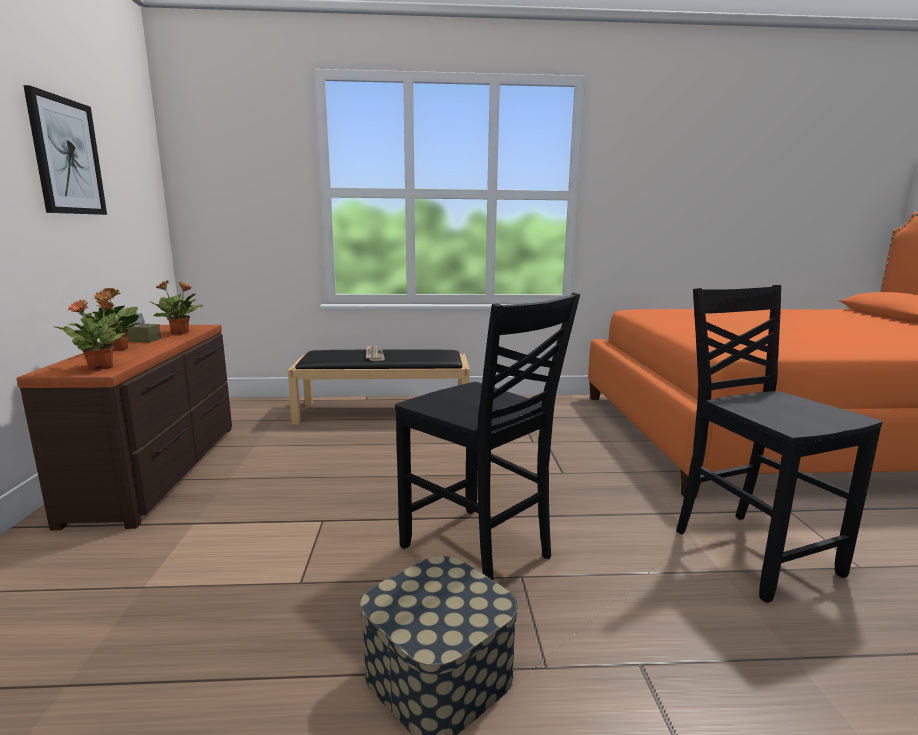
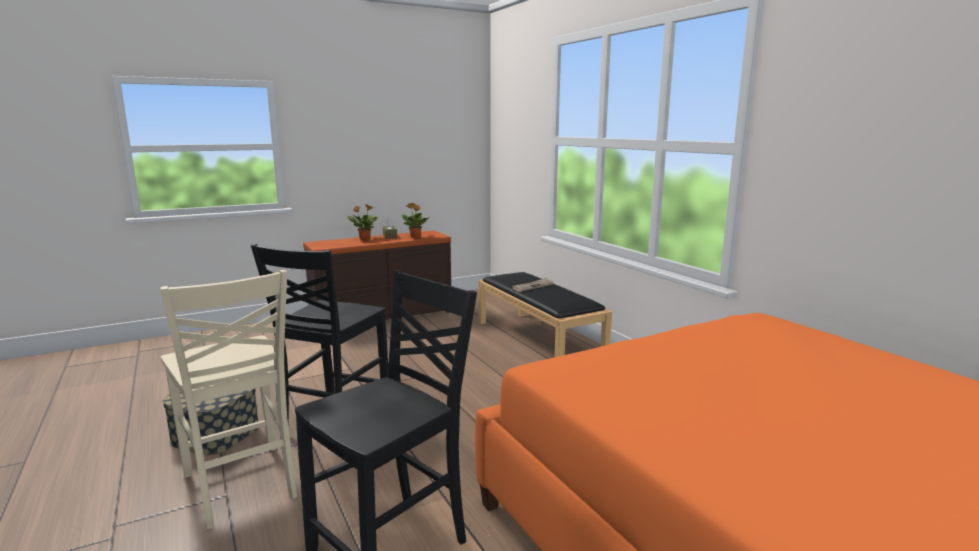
camera: 65 degrees right, 0 degrees up
picture [23,85,107,215] -> none
potted plant [54,299,133,370] -> none
none -> beige chair [160,270,297,529]

